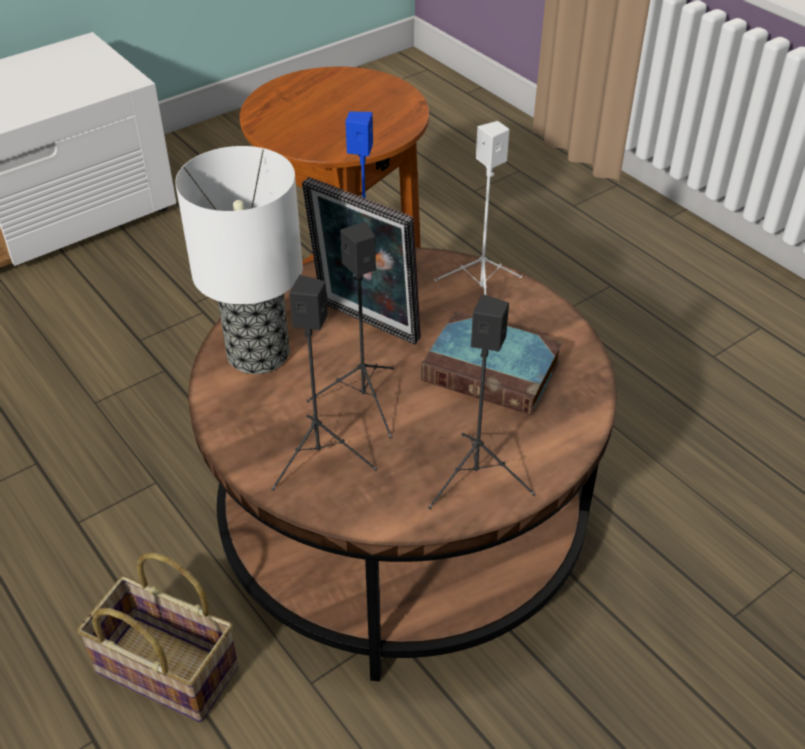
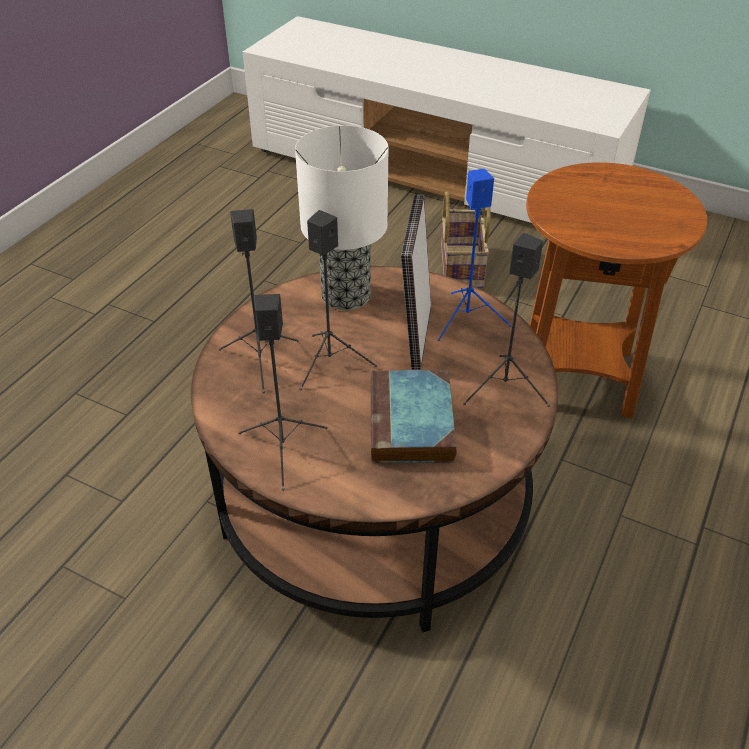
camera: 65 degrees right, 0 degrees up
basket [77,552,238,722] -> basket moved to [441,191,491,288]
white speaker [435,121,522,295] -> black speaker [463,233,550,407]

